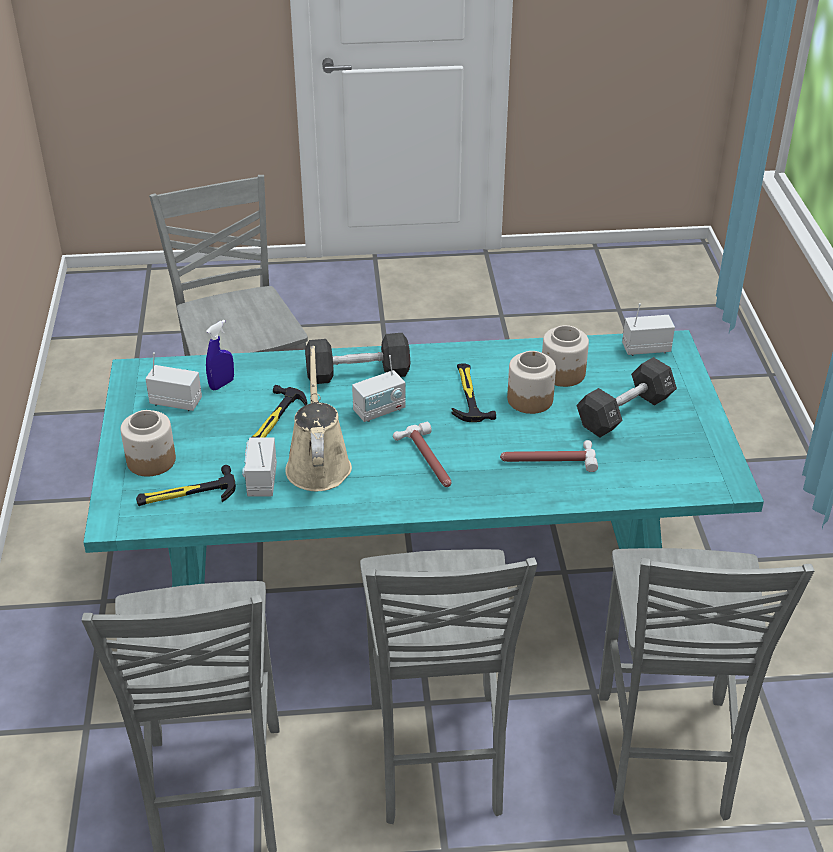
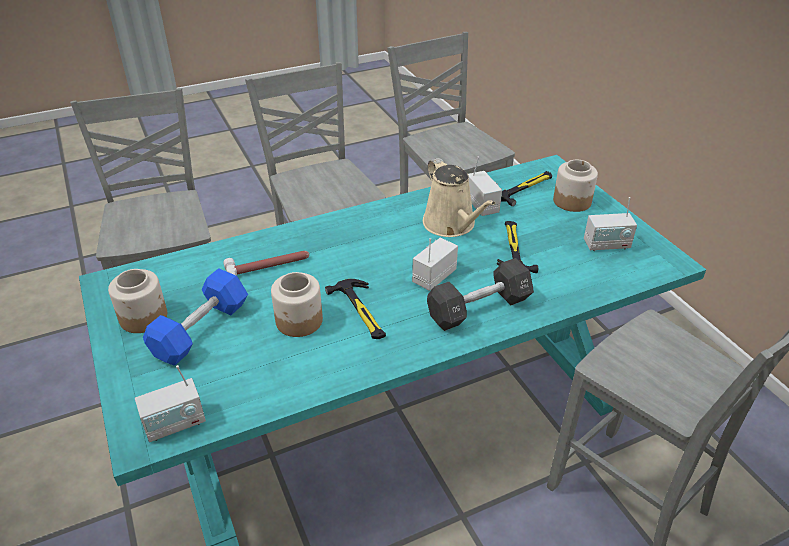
camera: 160 degrees right, 0 degrees up
blue spray bottle [206,320,234,390] -> none
hammer [393,422,452,487] -> none
jar [542,325,589,387] -> jar moved to [108,269,167,333]
black dumbbell [576,357,677,437] -> blue dumbbell [143,268,248,366]

